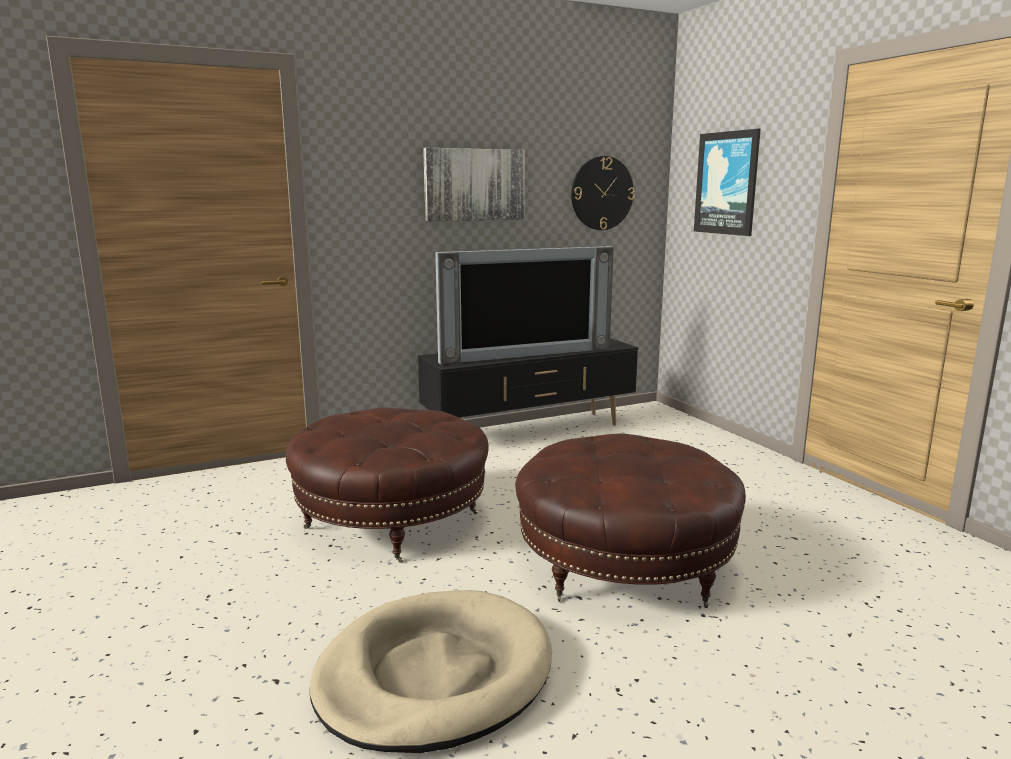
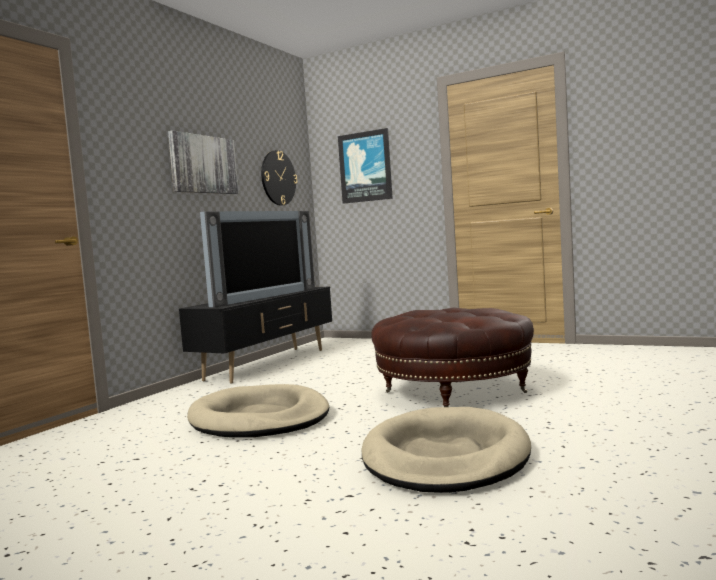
camera: 35 degrees left, 10 degrees down
brown ottoman [286,407,489,563] -> beige dog bed [187,384,329,438]

